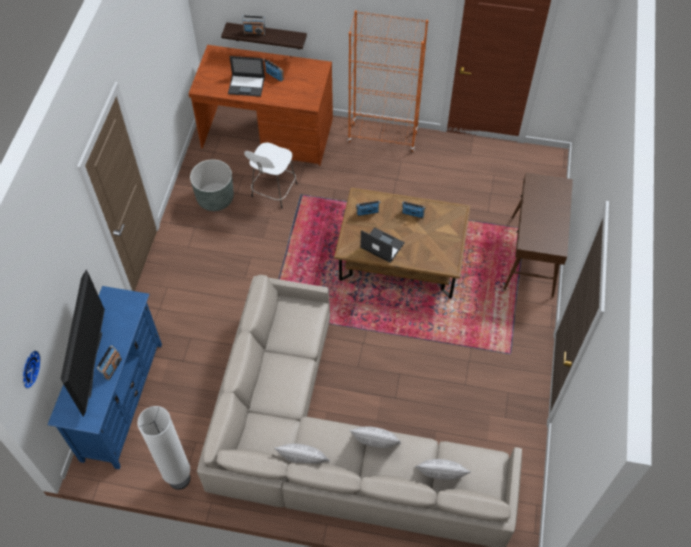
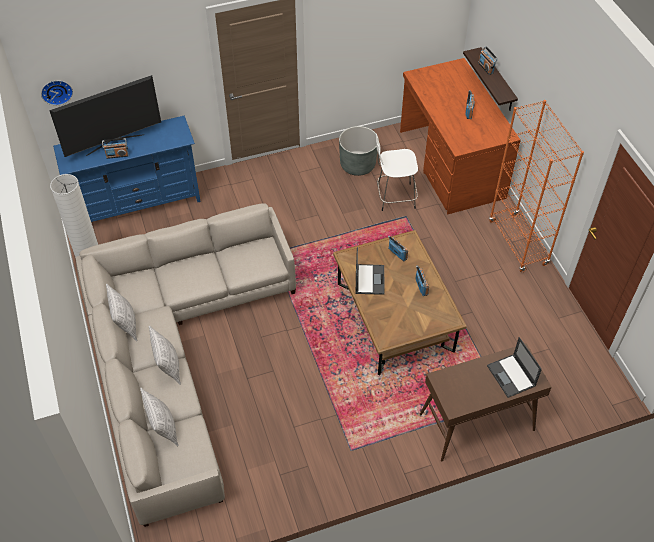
camera: 60 degrees right, 5 degrees down
laptop [228,56,265,97] -> laptop moved to [487,337,542,398]

